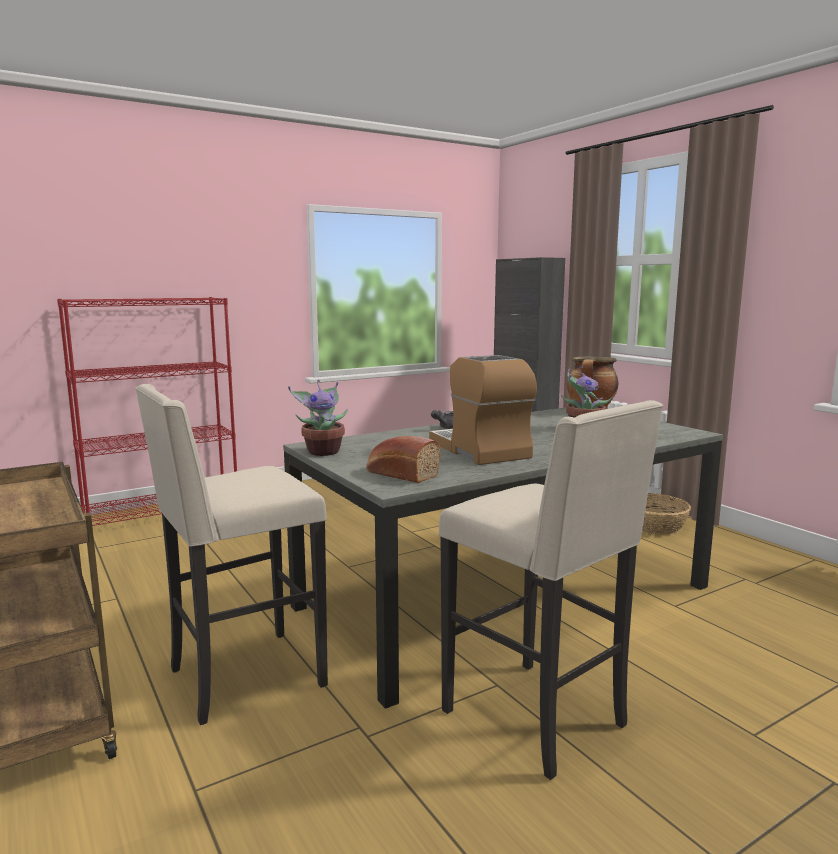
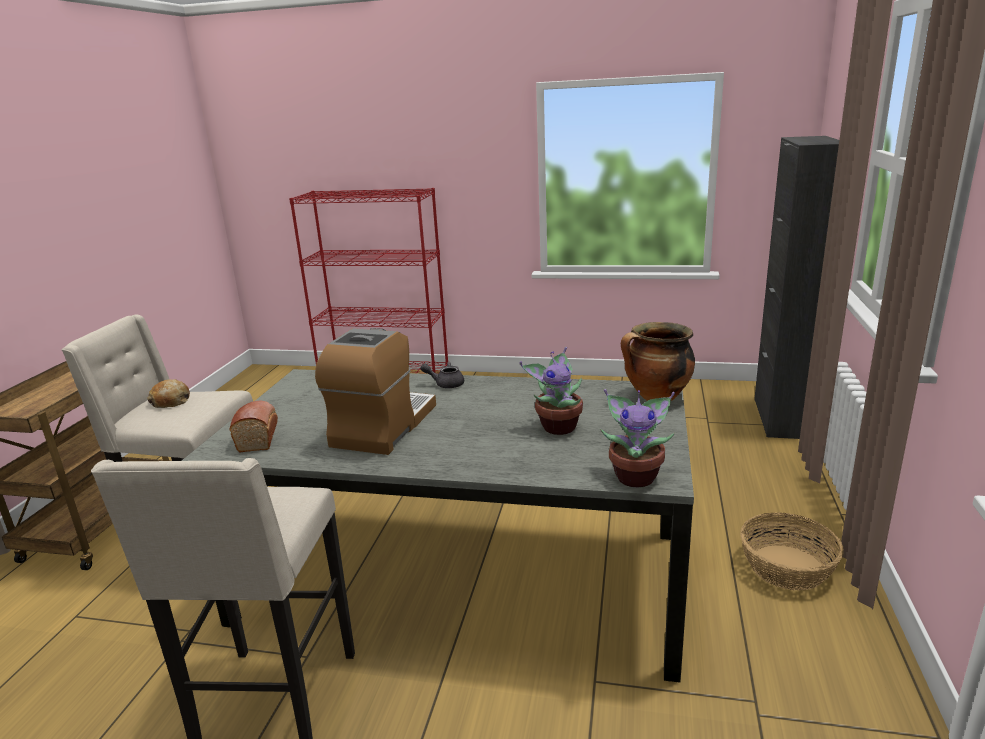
camera: 45 degrees right, 10 degrees up
potted plant [288,380,348,456] -> potted plant moved to [600,389,675,488]
none -> bread [147,379,190,408]

